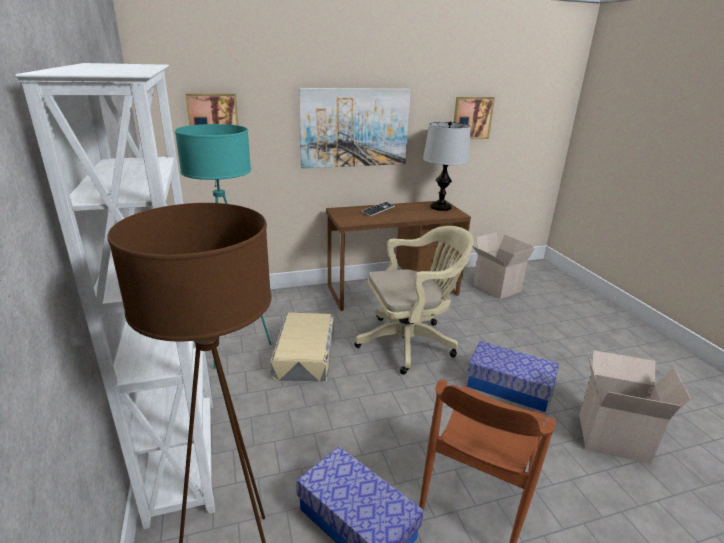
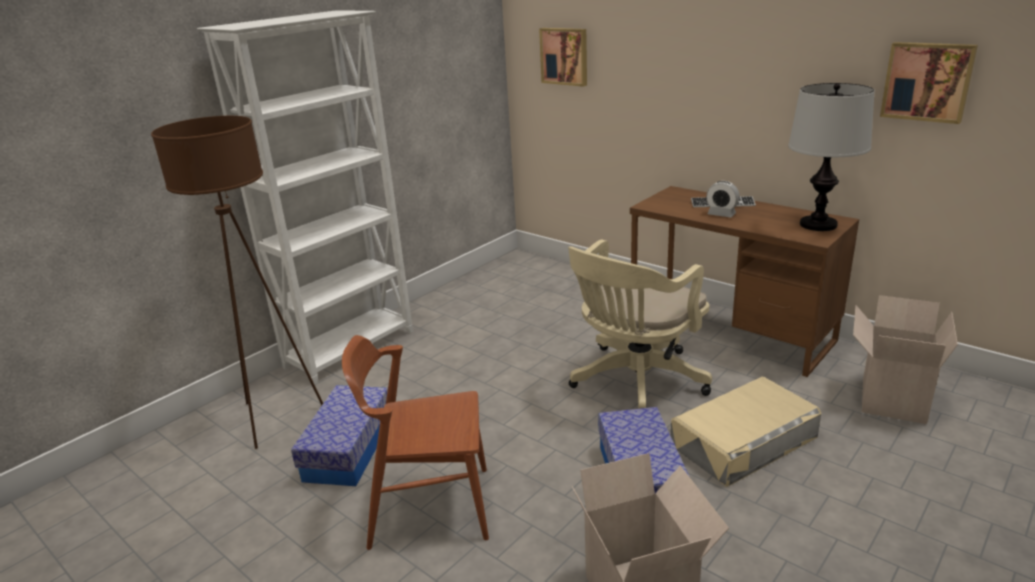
camera: 60 degrees right, 0 degrees up
turquoise floor lamp [175,124,272,369] -> none
beige storage box [270,313,334,382] -> beige storage box moved to [671,376,821,486]
picture [298,88,411,168] -> none
beige office chair [354,226,473,374] -> beige office chair turned 90 degrees clockwise [568,239,712,409]
none -> alarm clock [706,181,740,218]

